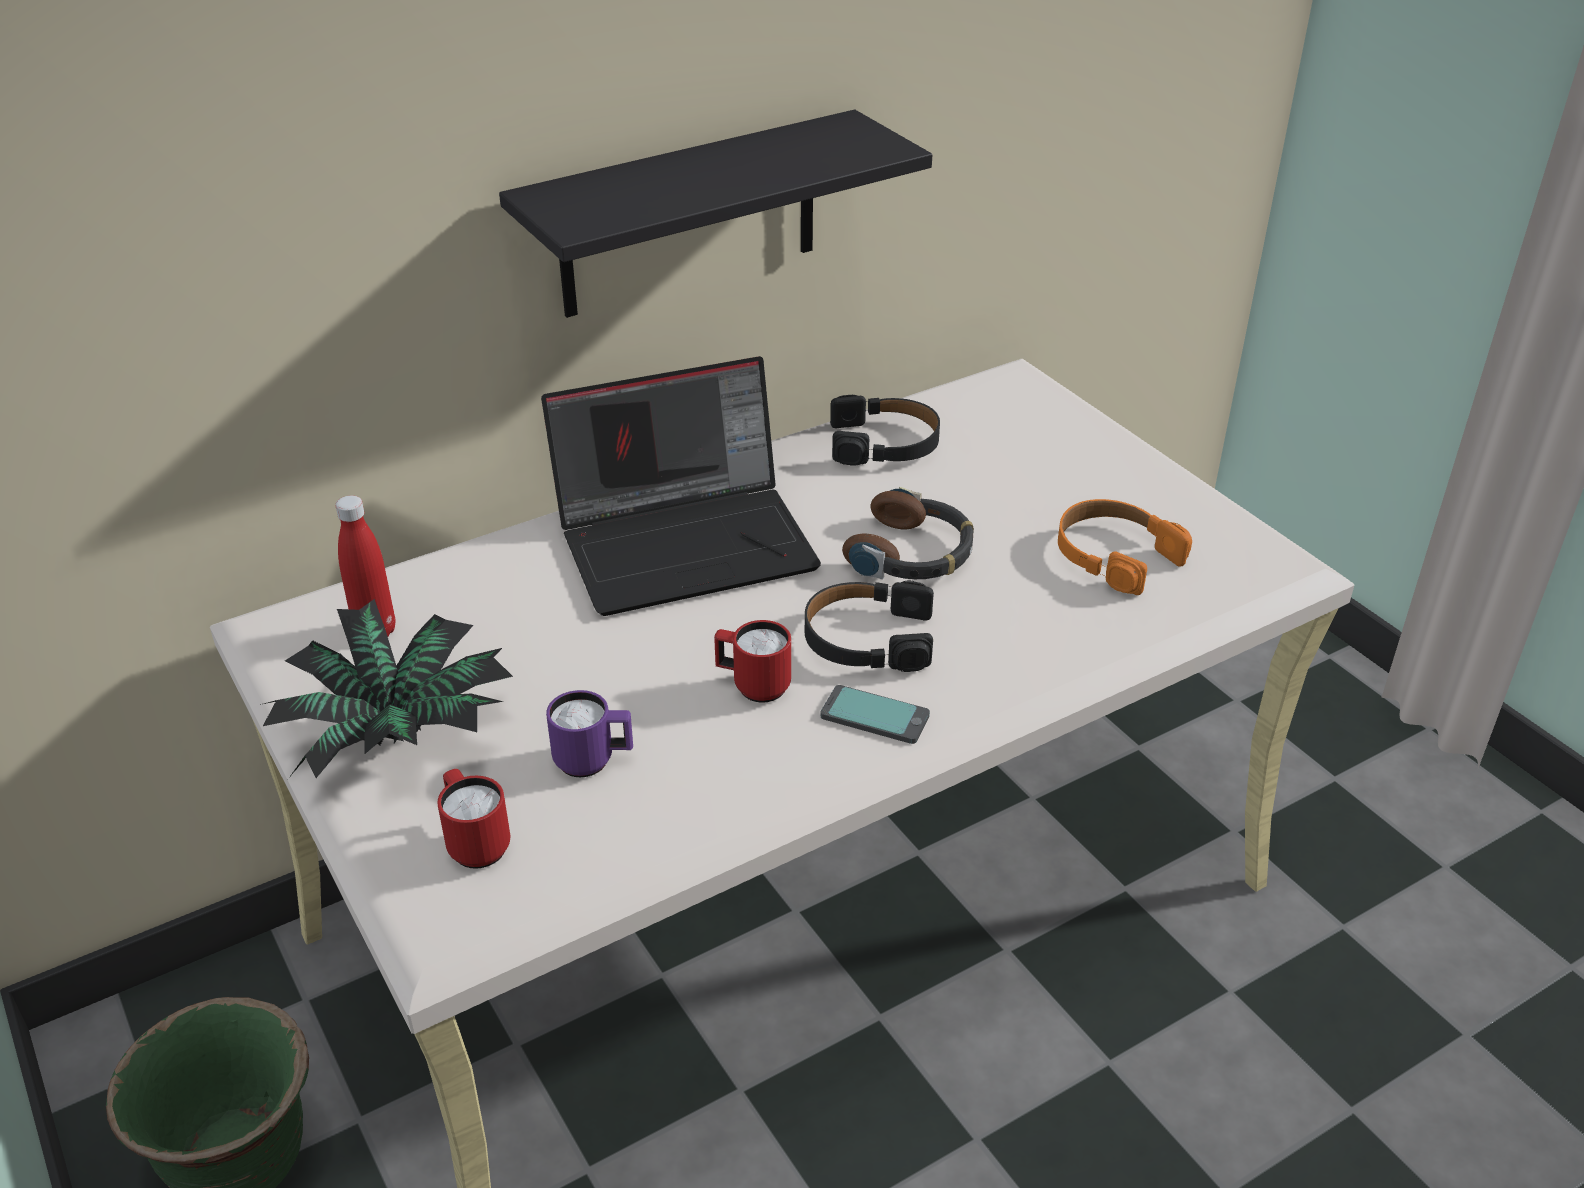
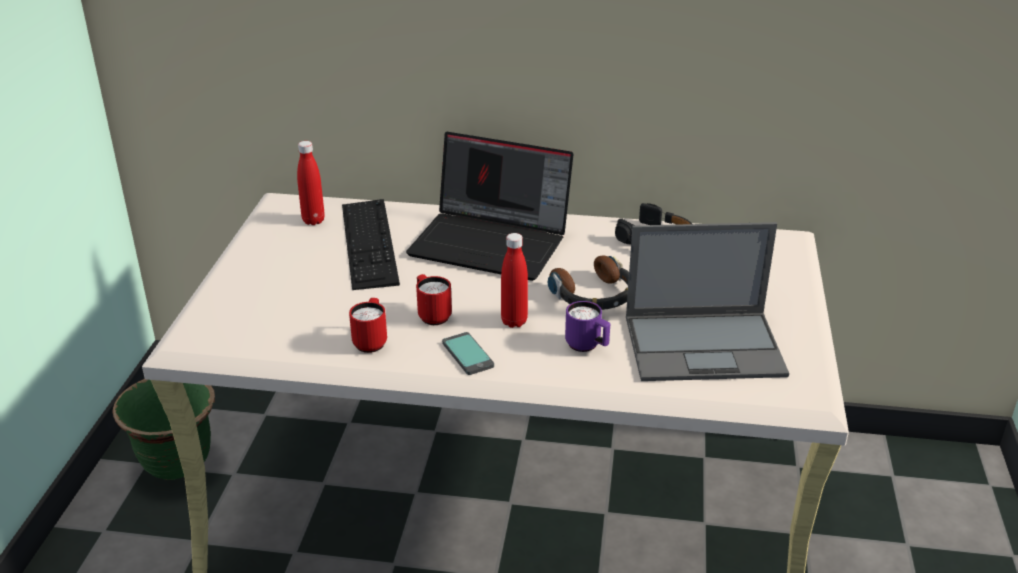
camera: 40 degrees right, 5 degrees down
potted plant [260,599,513,779] -> none
red mug [437,769,510,869] -> red mug moved to [349,298,387,353]
black shelf [499,110,932,318] -> none
purple mug [546,690,633,777] -> purple mug moved to [565,301,610,352]
black headphones [805,580,934,672] -> red bottle [501,233,528,328]
orange headphones [1058,499,1192,595] -> laptop [626,222,789,381]
none -> keyboard [342,199,400,290]

